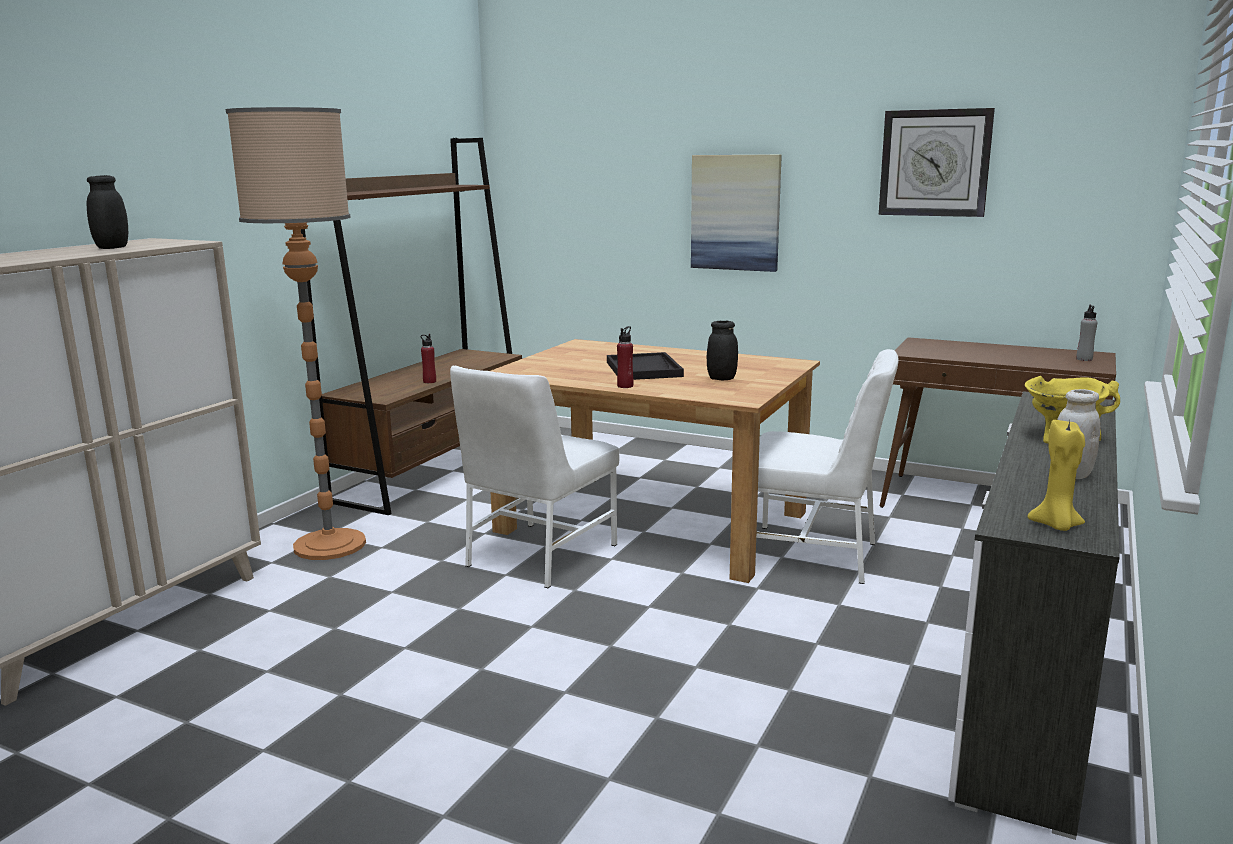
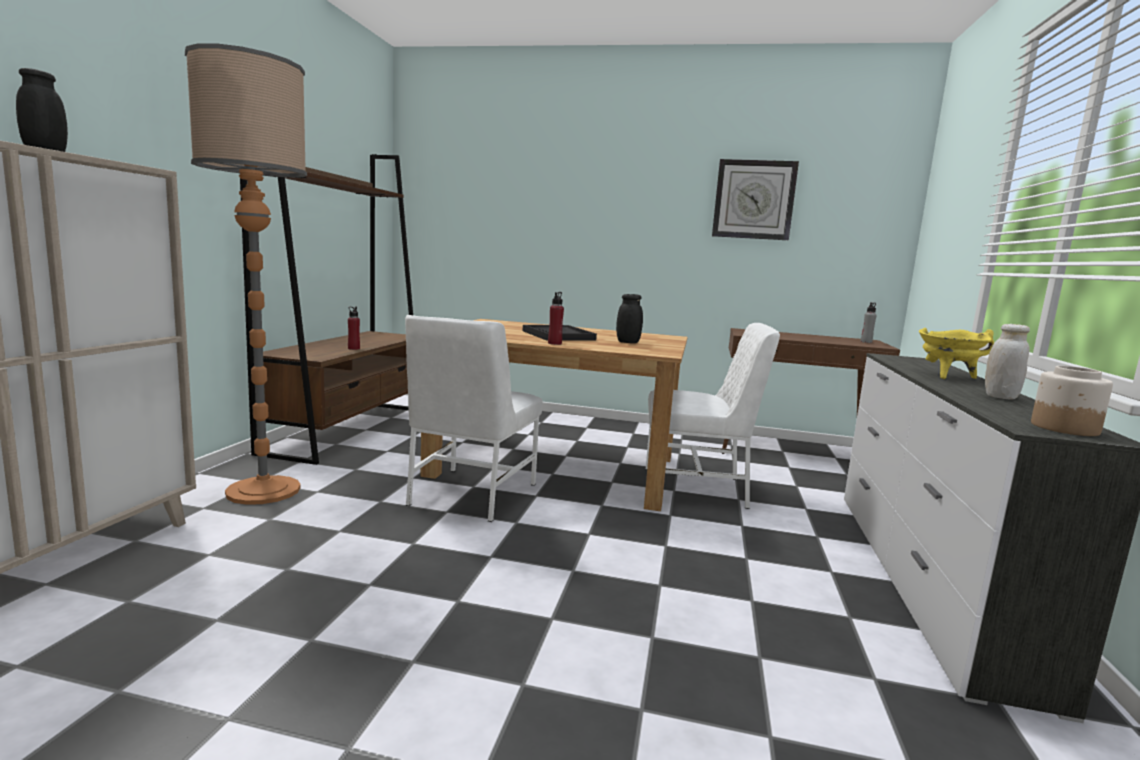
camera: 15 degrees left, 5 degrees down
picture [691,154,782,272] -> none
yellow candle [1028,420,1085,531] -> jar [1031,366,1113,436]

